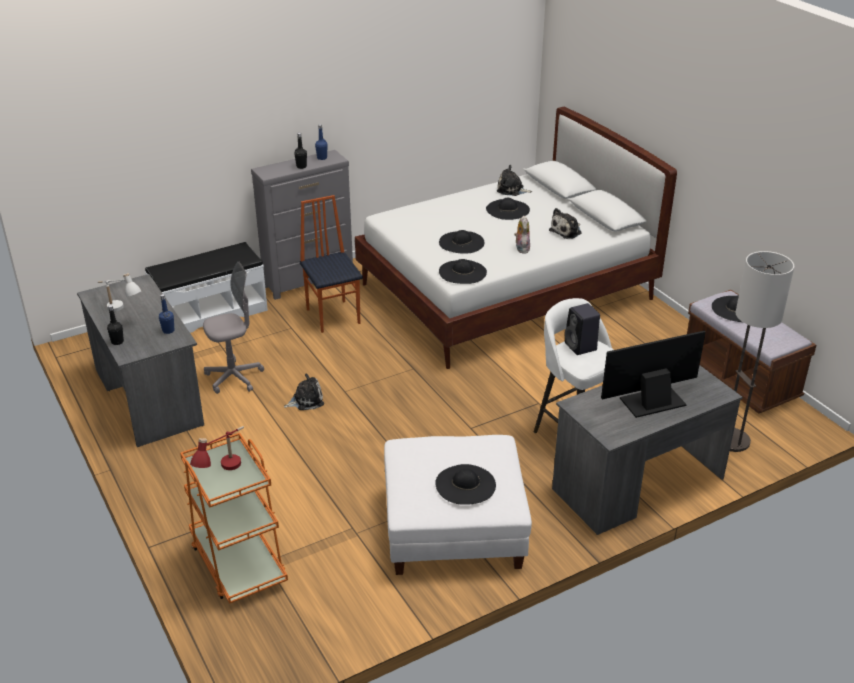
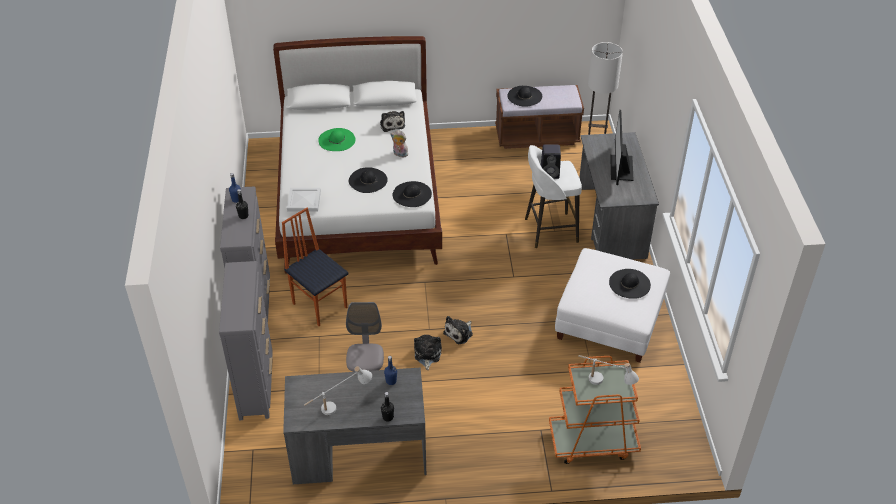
camera: 65 degrees left, 10 degrees up
white bench [145,242,268,333] -> grey dresser [219,261,273,421]
red table lamp [190,426,244,470] -> white table lamp [578,355,639,385]
chair [300,195,363,333] -> chair turned 45 degrees clockwise [282,208,349,326]
black hat [486,198,530,220] -> green hat [318,128,356,151]
plush toy [497,165,533,196] -> plush toy moved to [443,316,473,344]
none -> white tray [287,188,321,212]

